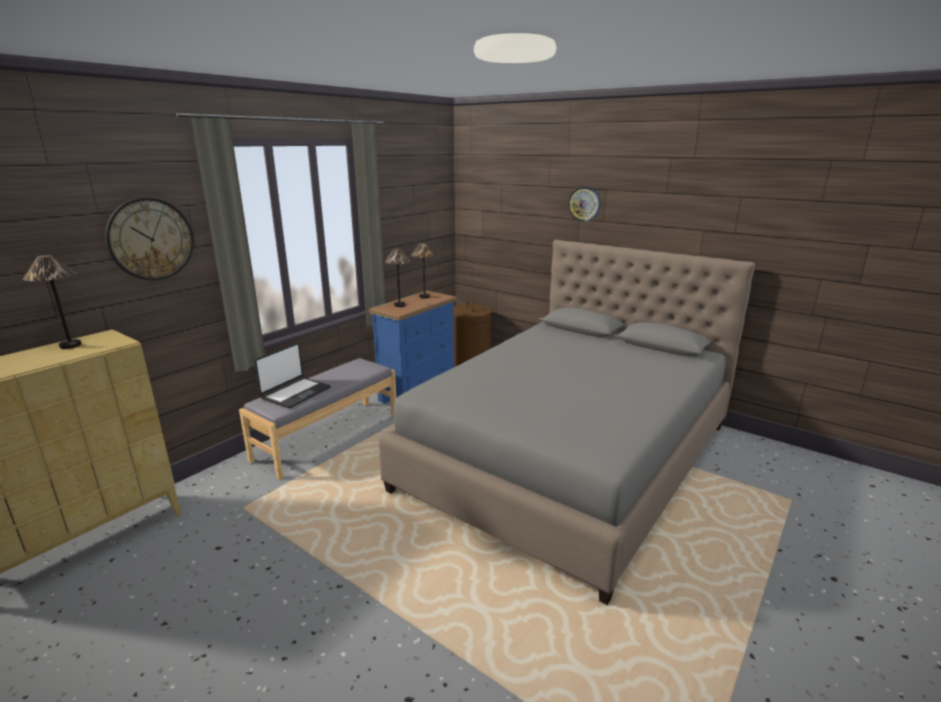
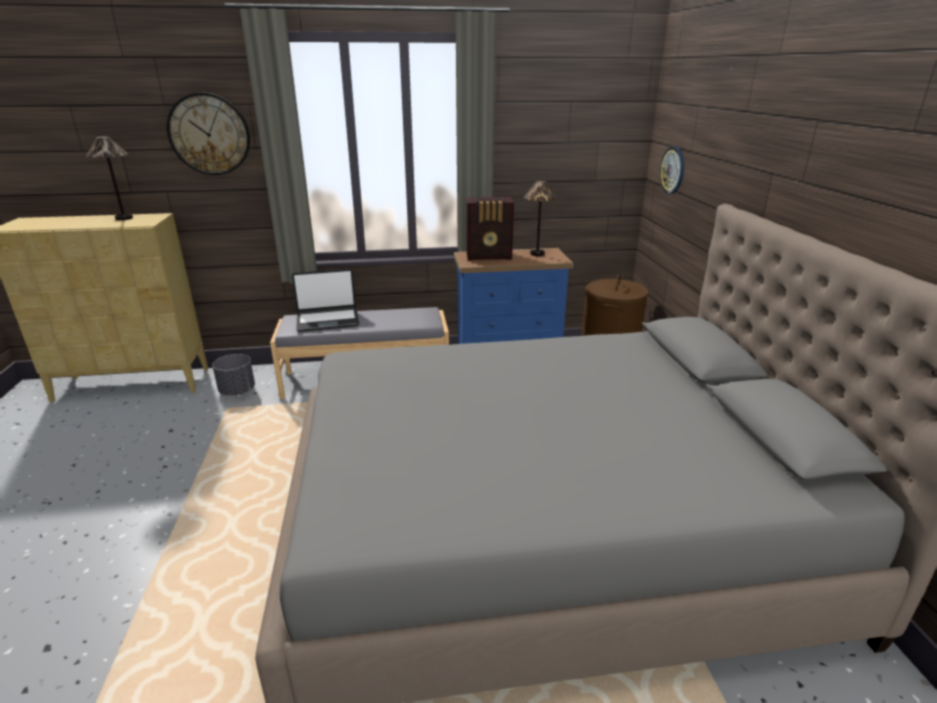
camera: 45 degrees right, 5 degrees up
table lamp [384,249,411,307] -> radio [466,197,514,261]
wall clock [568,186,600,222] -> wall clock moved to [659,146,684,194]
none -> grey planter [212,354,255,395]

